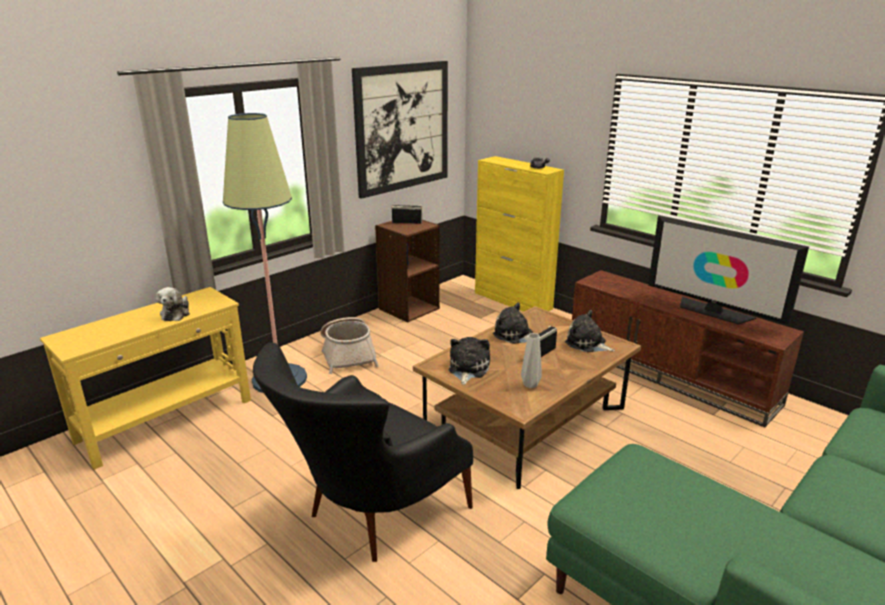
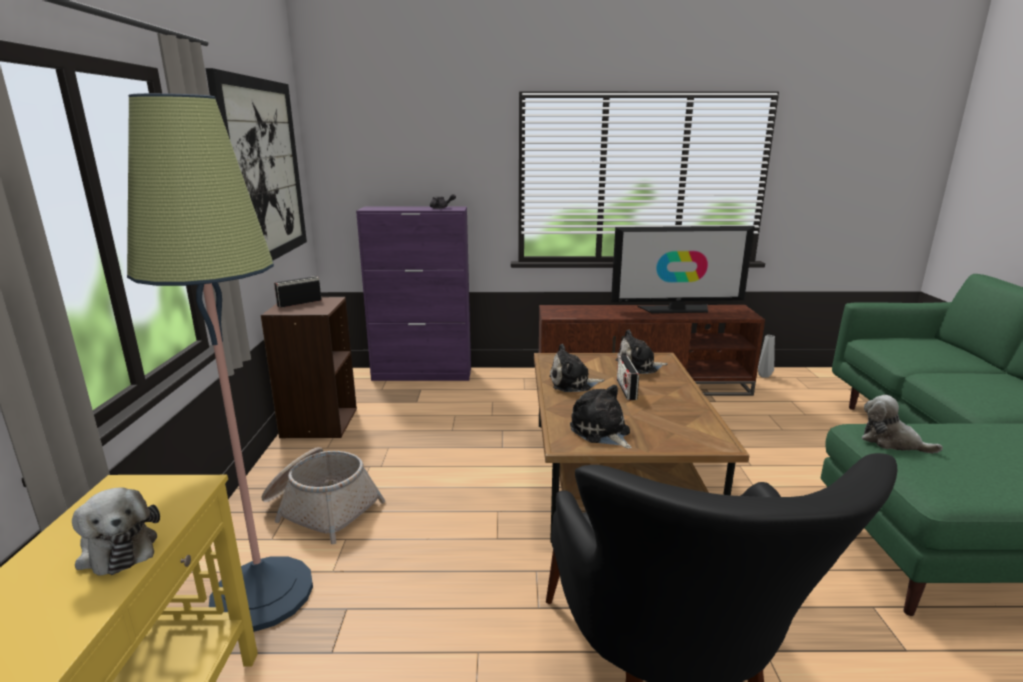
camera: 45 degrees left, 5 degrees down
yellow cabinet [475,156,564,312] -> purple cabinet [356,207,471,381]
grey vase [521,333,542,389] -> grey vase moved to [758,335,775,378]
none -> plush toy [862,395,943,453]

